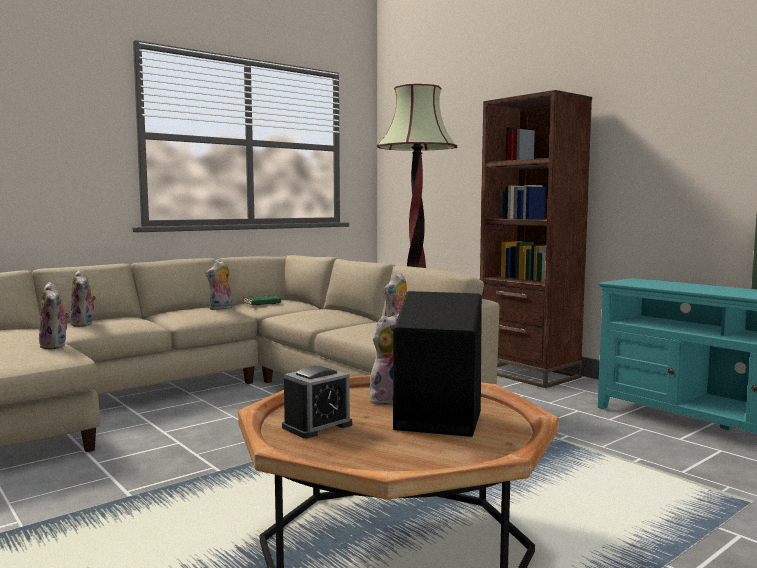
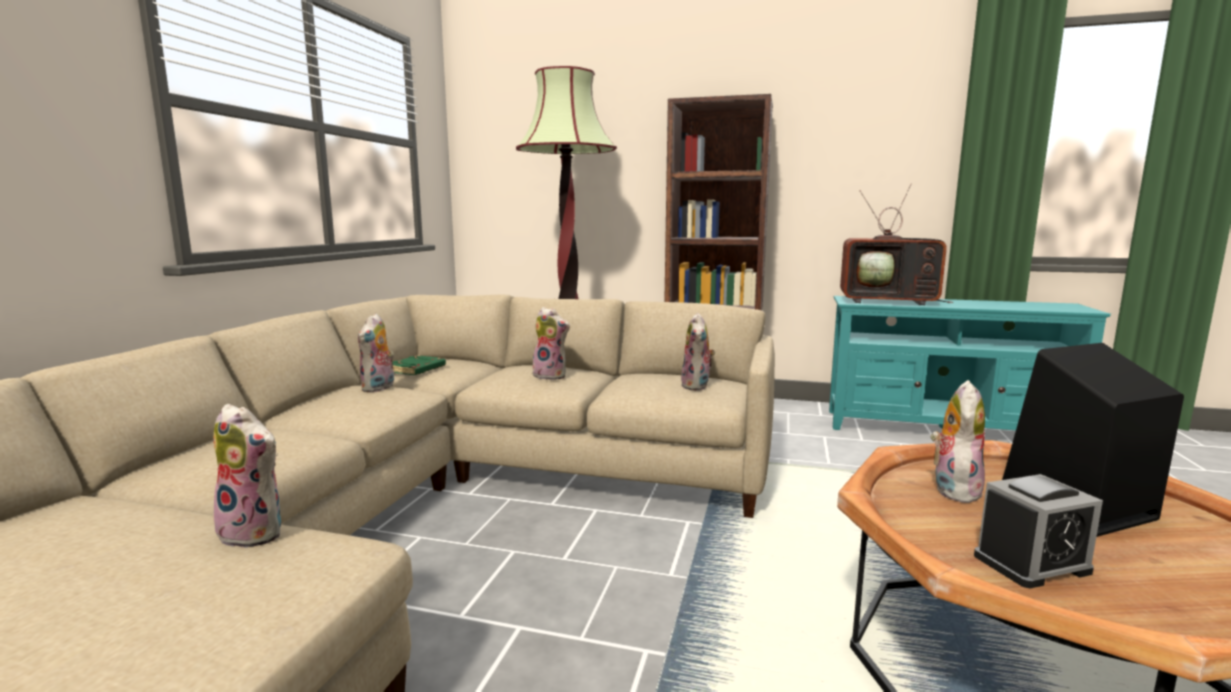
camera: 35 degrees left, 5 degrees up
plush toy [70,269,96,327] -> plush toy moved to [532,307,570,380]
alarm clock [282,366,352,439] -> alarm clock turned 60 degrees clockwise [974,474,1103,589]
none -> television [840,184,953,305]

